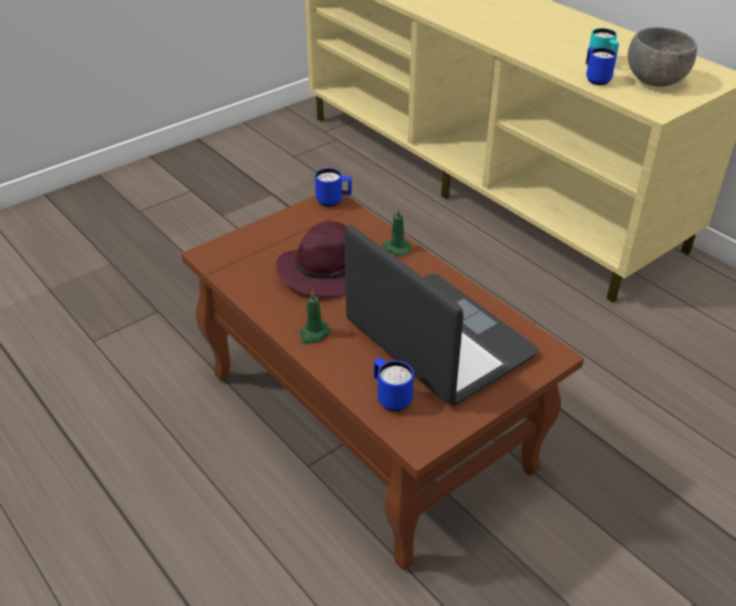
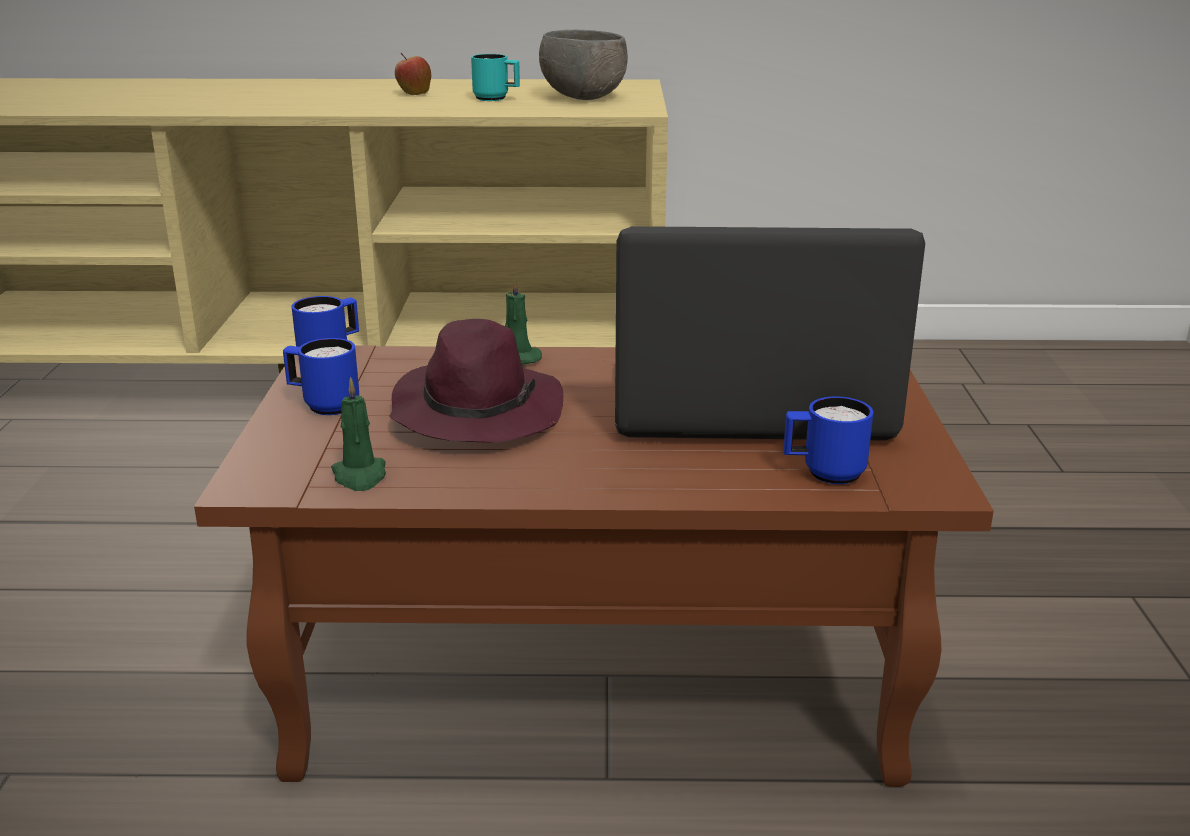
camera: 50 degrees left, 15 degrees down
green candle [300,290,331,344] -> green candle moved to [331,377,386,491]
blue mug [586,47,617,85] -> blue mug moved to [283,338,359,415]
none -> apple [395,53,431,95]

